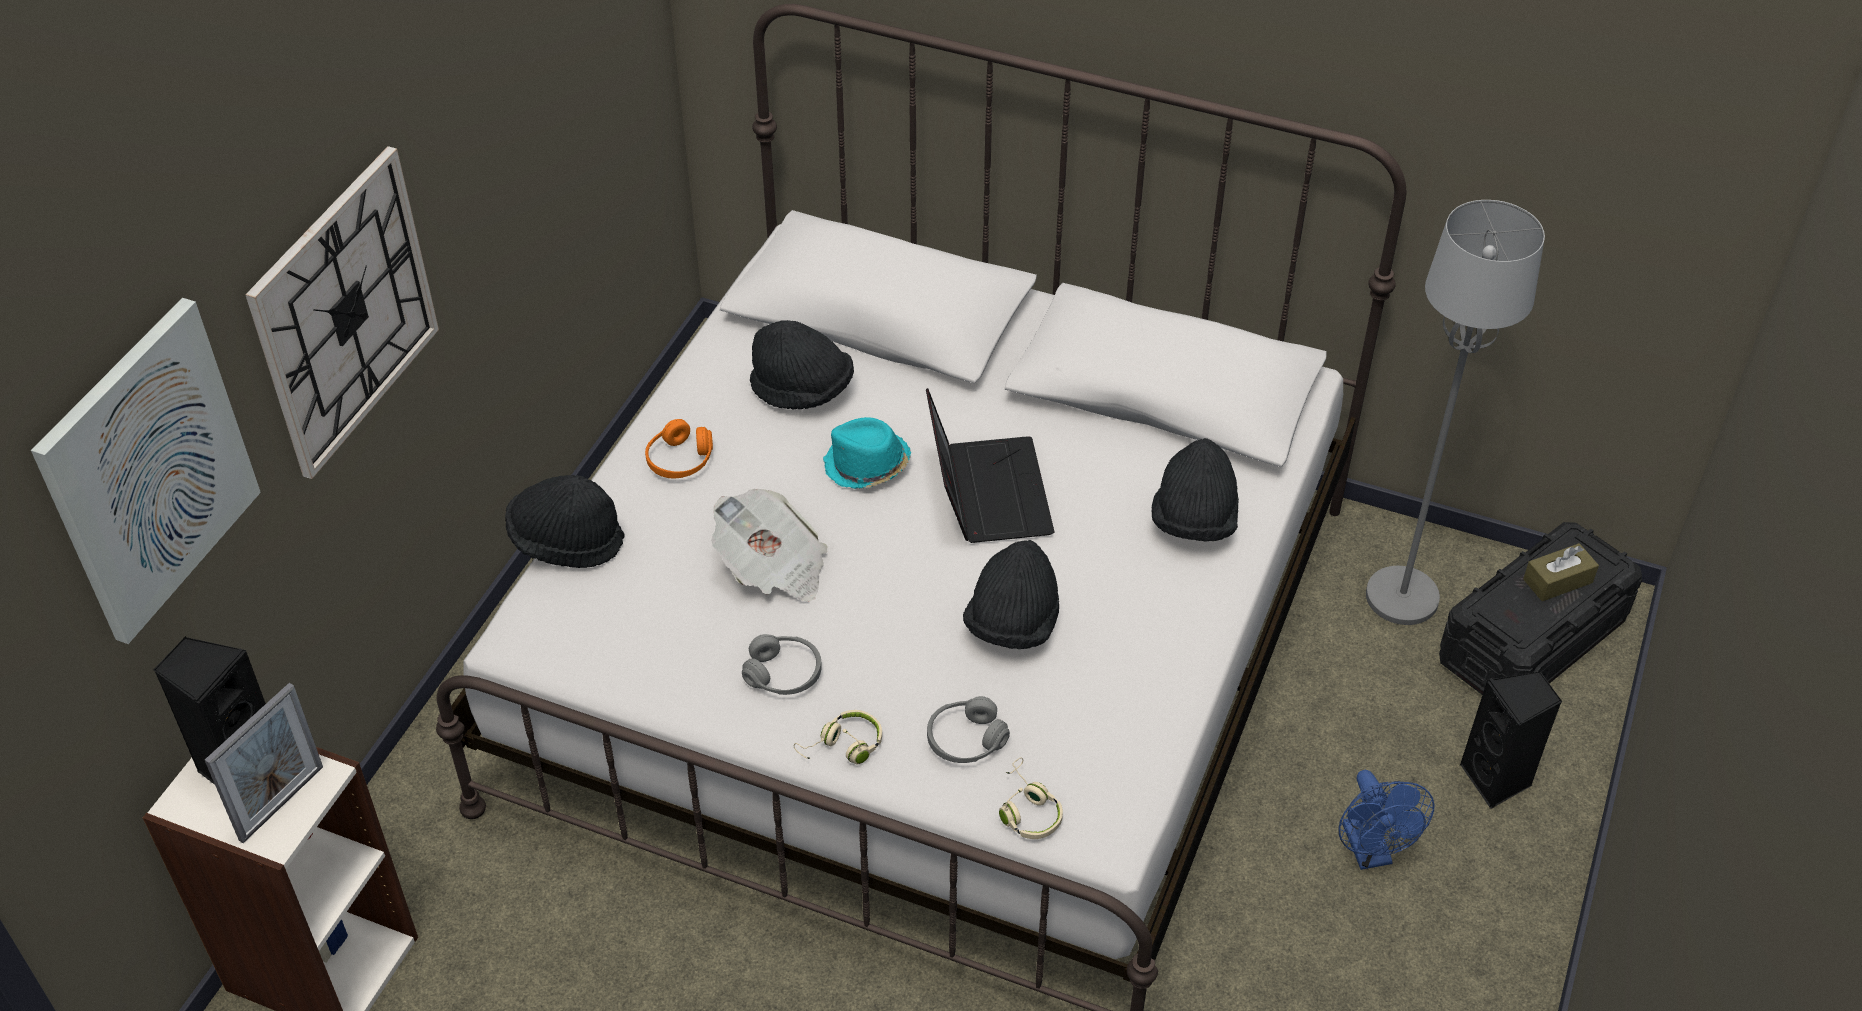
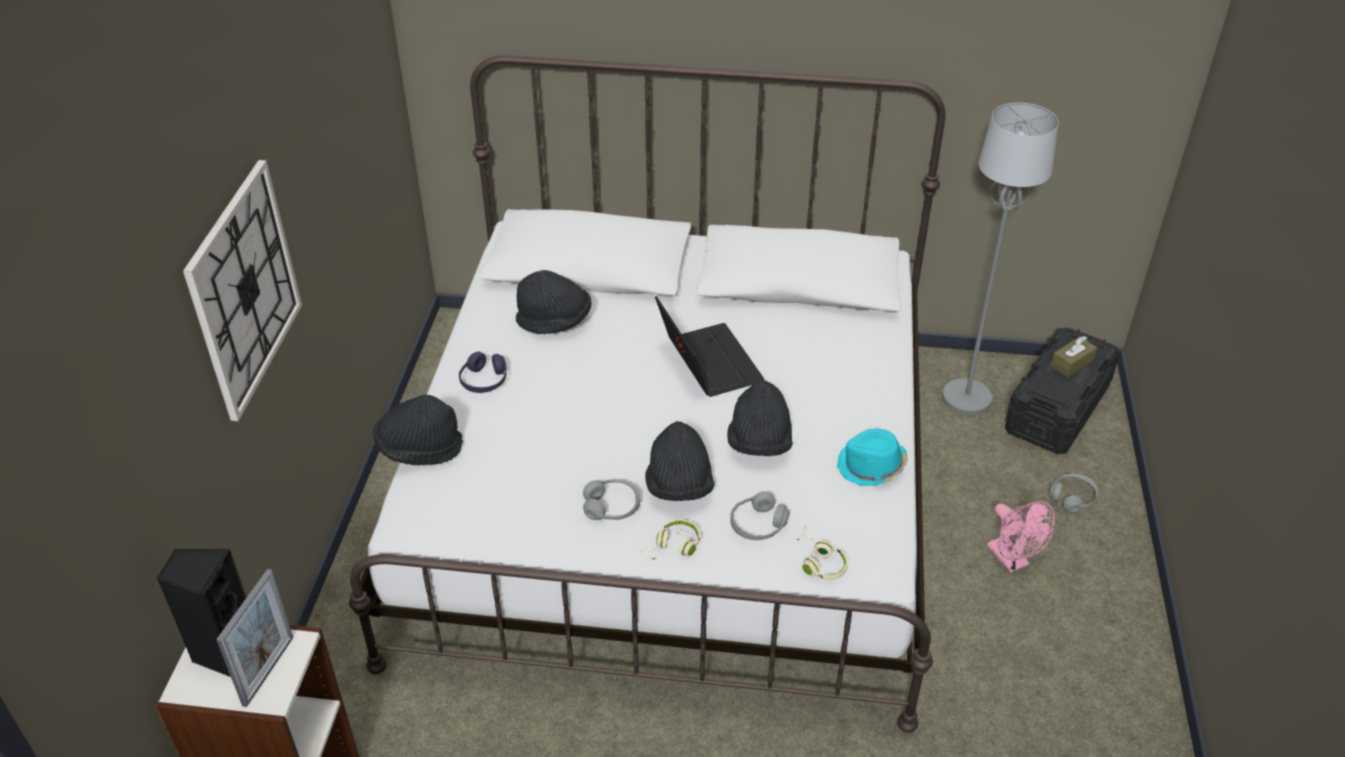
camera: 15 degrees left, 5 degrees down
picture [31,298,261,644] -> none
orange headphones [645,419,713,479] -> purple headphones [459,352,507,393]
newspaper [711,489,828,601] -> none
turquoise hat [823,417,911,489] -> turquoise hat moved to [837,429,908,486]
black hat [1151,438,1239,542] -> black hat moved to [645,421,715,501]
blue fan [1339,770,1434,870] -> pink fan [987,502,1055,573]
black speaker [1460,671,1562,809] -> grey headphones [1049,474,1098,513]

